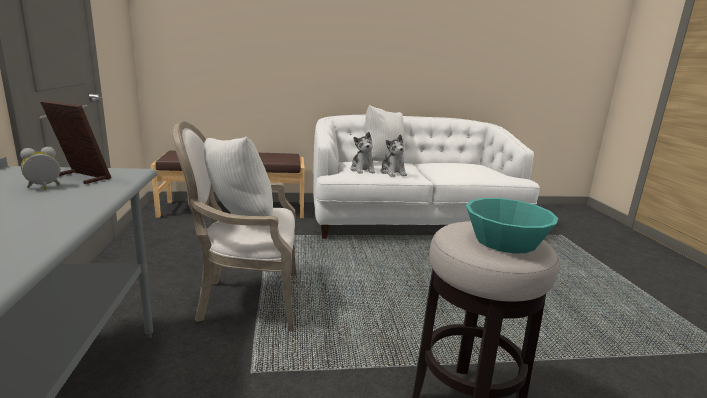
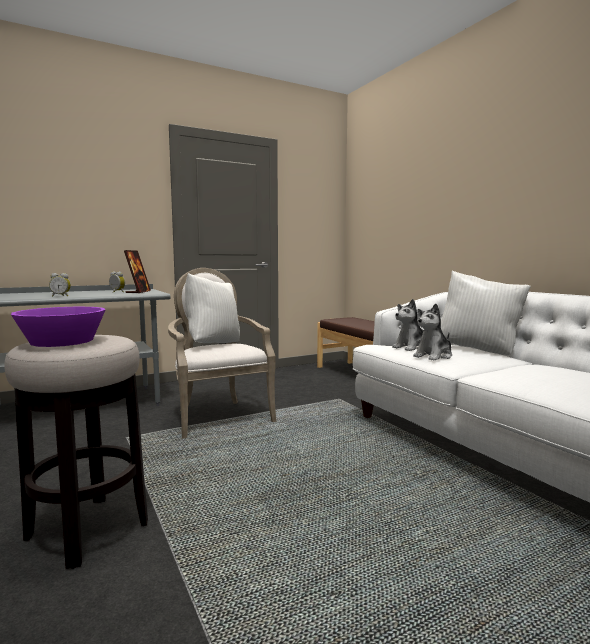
camera: 70 degrees right, 10 degrees down
turquoise bowl [466,198,558,254] -> purple bowl [11,307,106,347]
none -> alarm clock [49,273,71,296]

